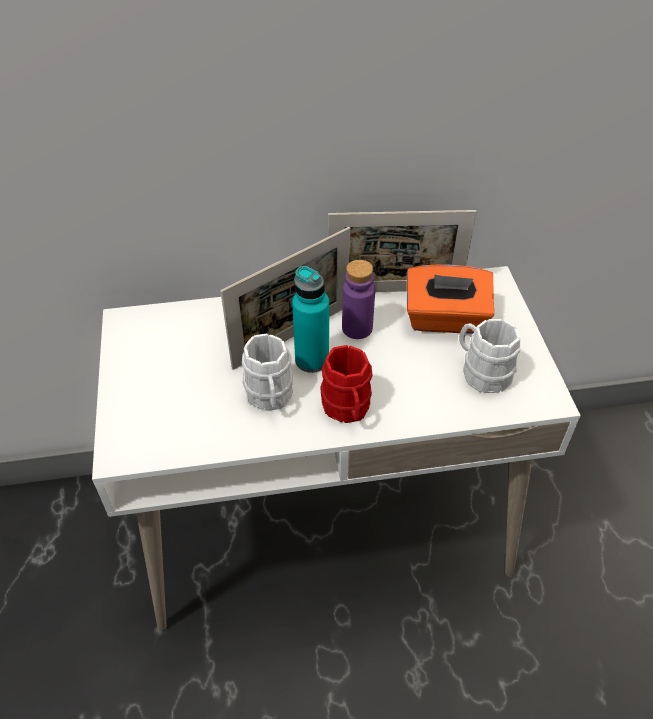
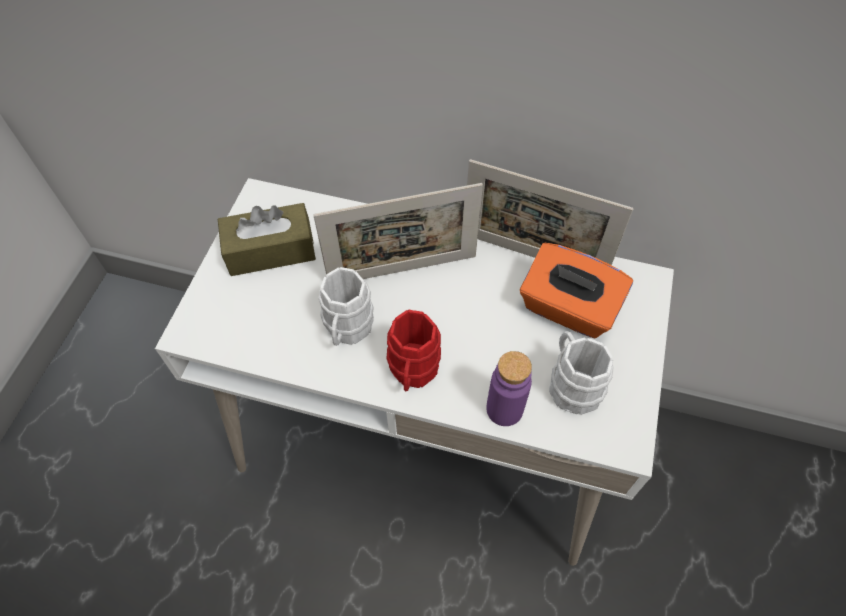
camera: 25 degrees right, 10 degrees up
turquoise bottle [292,266,329,373] -> none
purple bottle [342,260,375,339] -> purple bottle moved to [486,351,532,426]
none -> brown tissue box [218,203,316,276]

